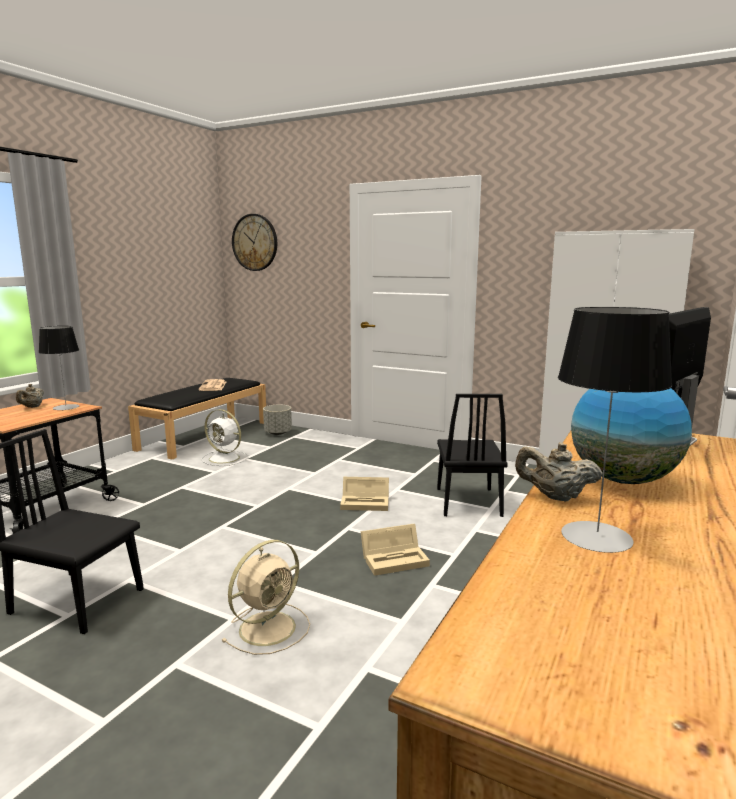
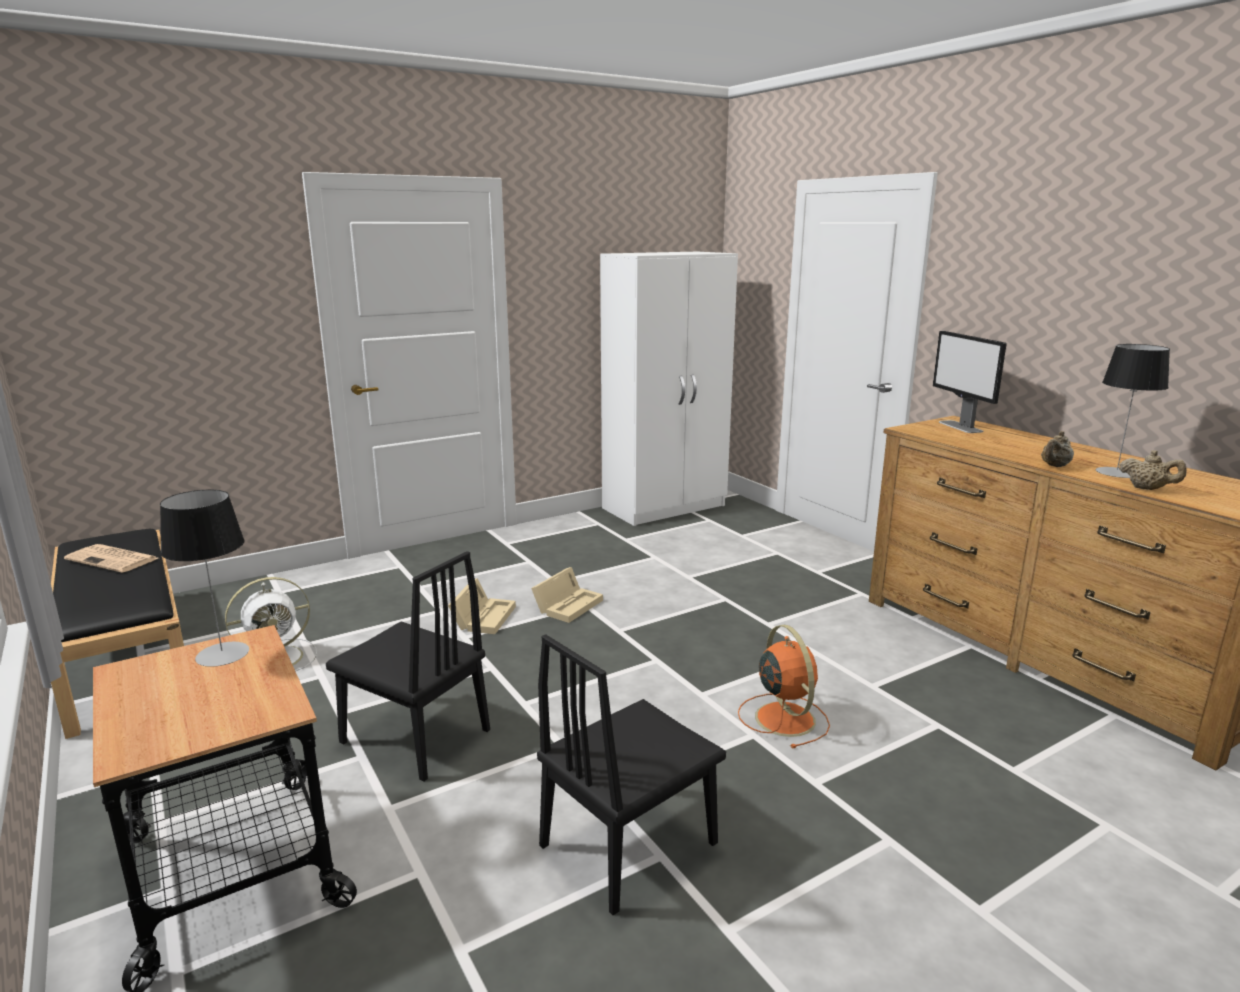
camera: 60 degrees left, 5 degrees up
beige teapot [16,384,44,408] -> beige teapot moved to [1119,450,1187,490]
beige fan [221,540,310,655] -> orange fan [738,625,830,748]
wall clock [232,214,277,271] -> none
grey planter [263,404,292,435] -> none
beige storage box [360,524,430,576] -> beige storage box moved to [448,578,516,634]
black chair [437,394,508,517] -> black chair moved to [326,551,490,781]
globe [571,388,692,484] -> none

